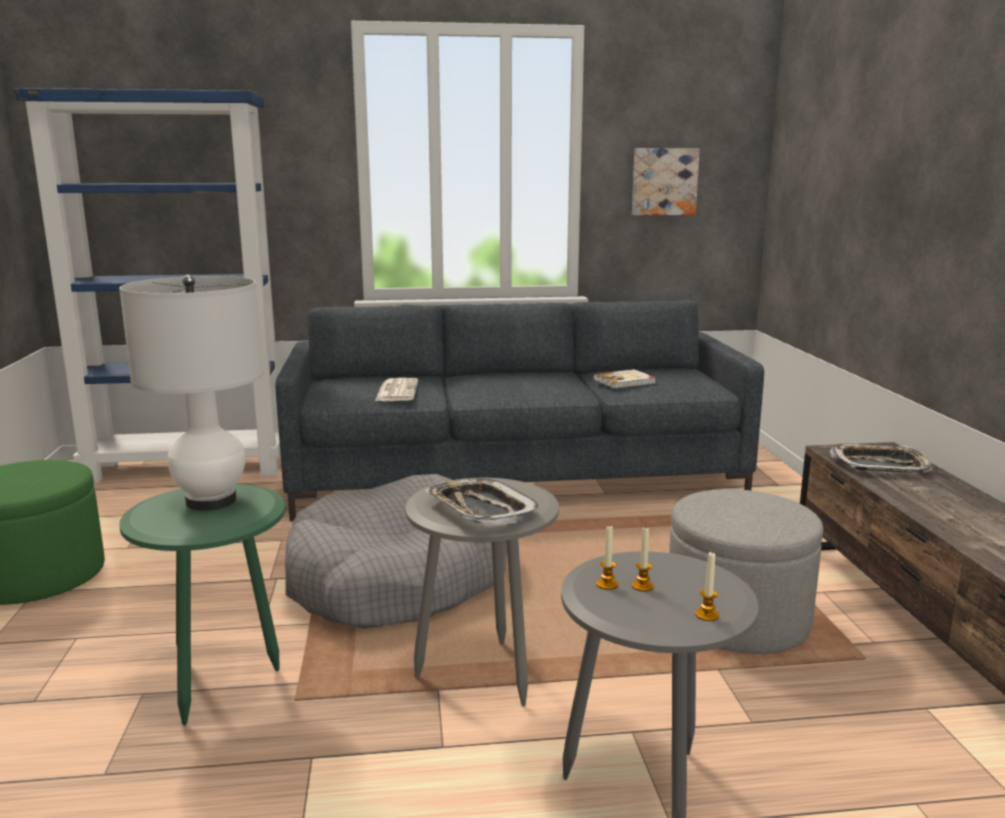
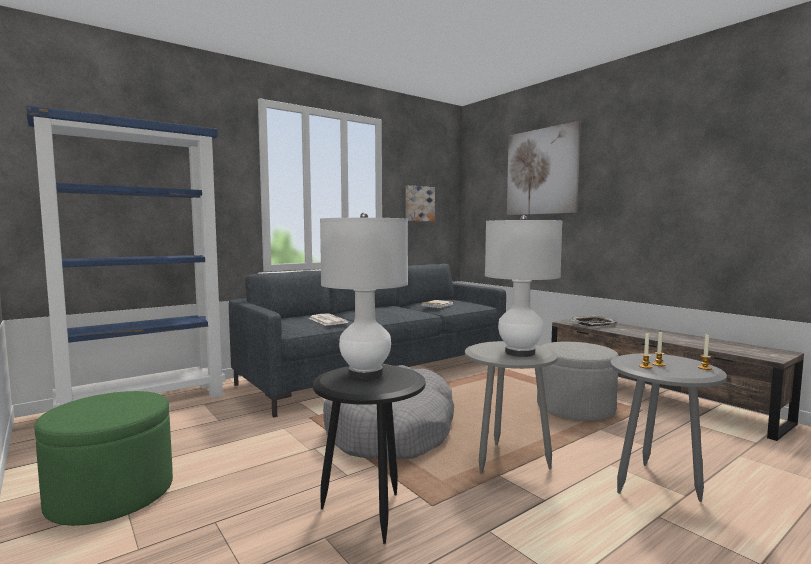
camera: 30 degrees left, 10 degrees down
green side table [119,484,285,726] -> black side table [313,365,425,544]
tray [425,478,541,524] -> white table lamp [485,215,562,357]
none -> picture [507,121,581,215]

